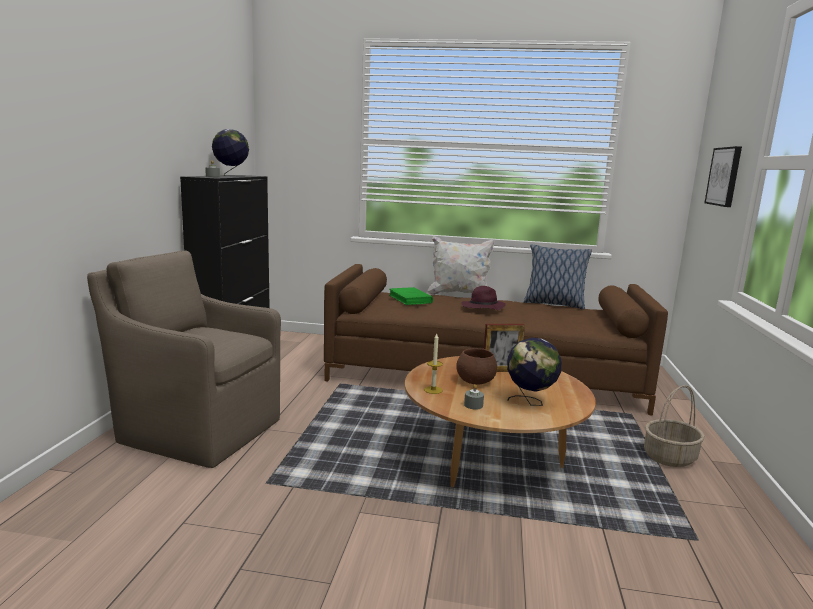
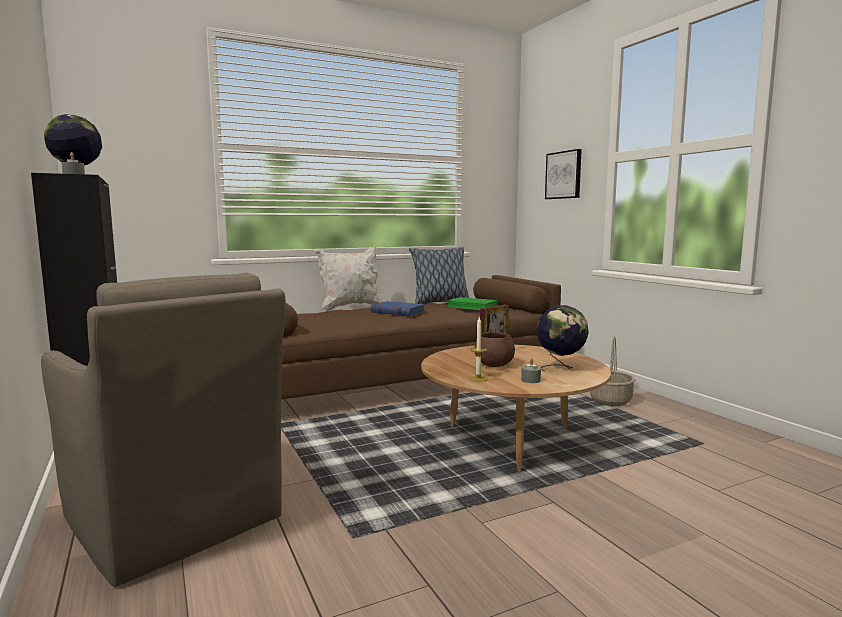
camera: 35 degrees left, 5 degrees down
brown armchair [87,250,281,468] -> brown armchair turned 120 degrees counterclockwise [41,273,286,587]
green book [389,287,433,305] -> green book moved to [447,297,498,310]
purple hat [461,286,506,310] -> blue book [371,301,425,316]

